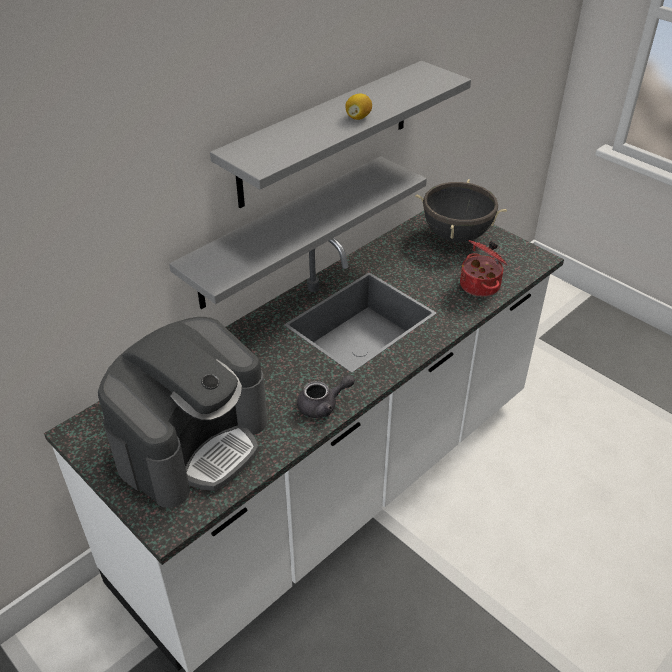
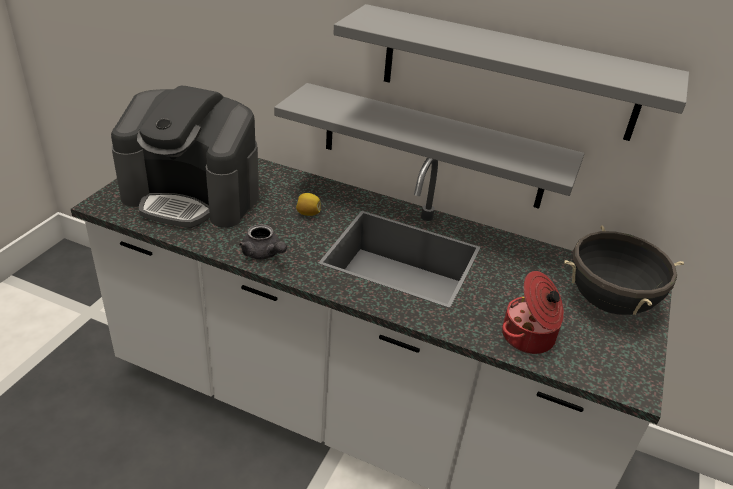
camera: 65 degrees right, 5 degrees down
lemon [345,94,372,120] -> lemon moved to [296,193,321,216]

